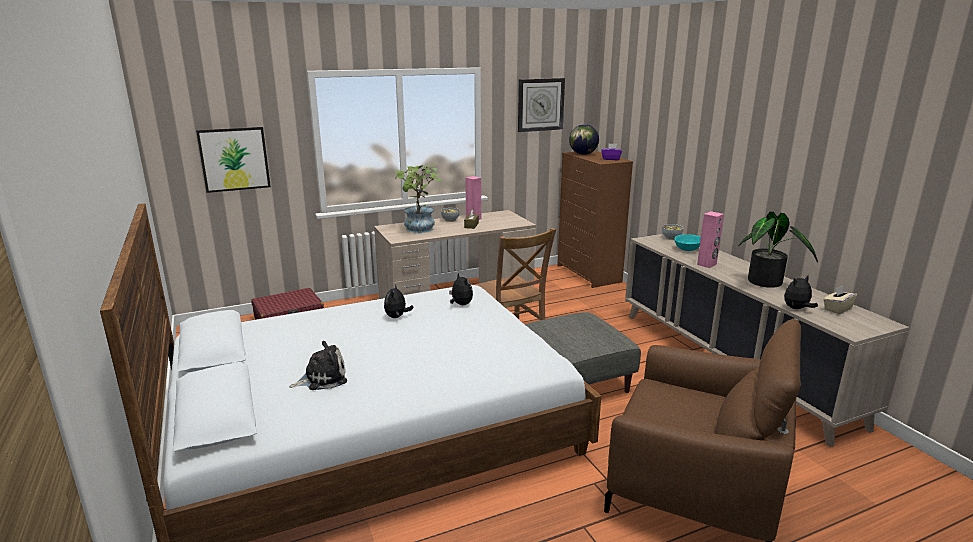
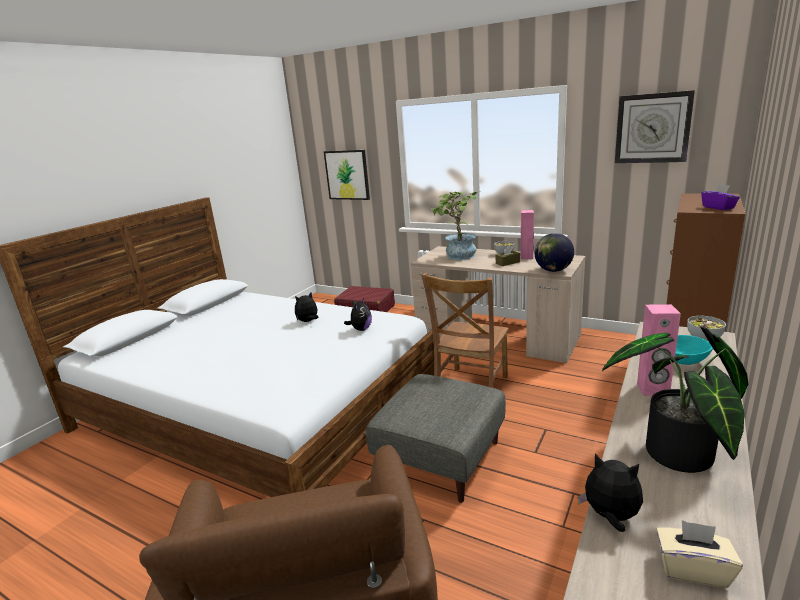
camera: 55 degrees right, 0 degrees up
plush toy [289,341,347,390] -> none
globe [569,124,599,155] -> globe moved to [534,233,574,272]

